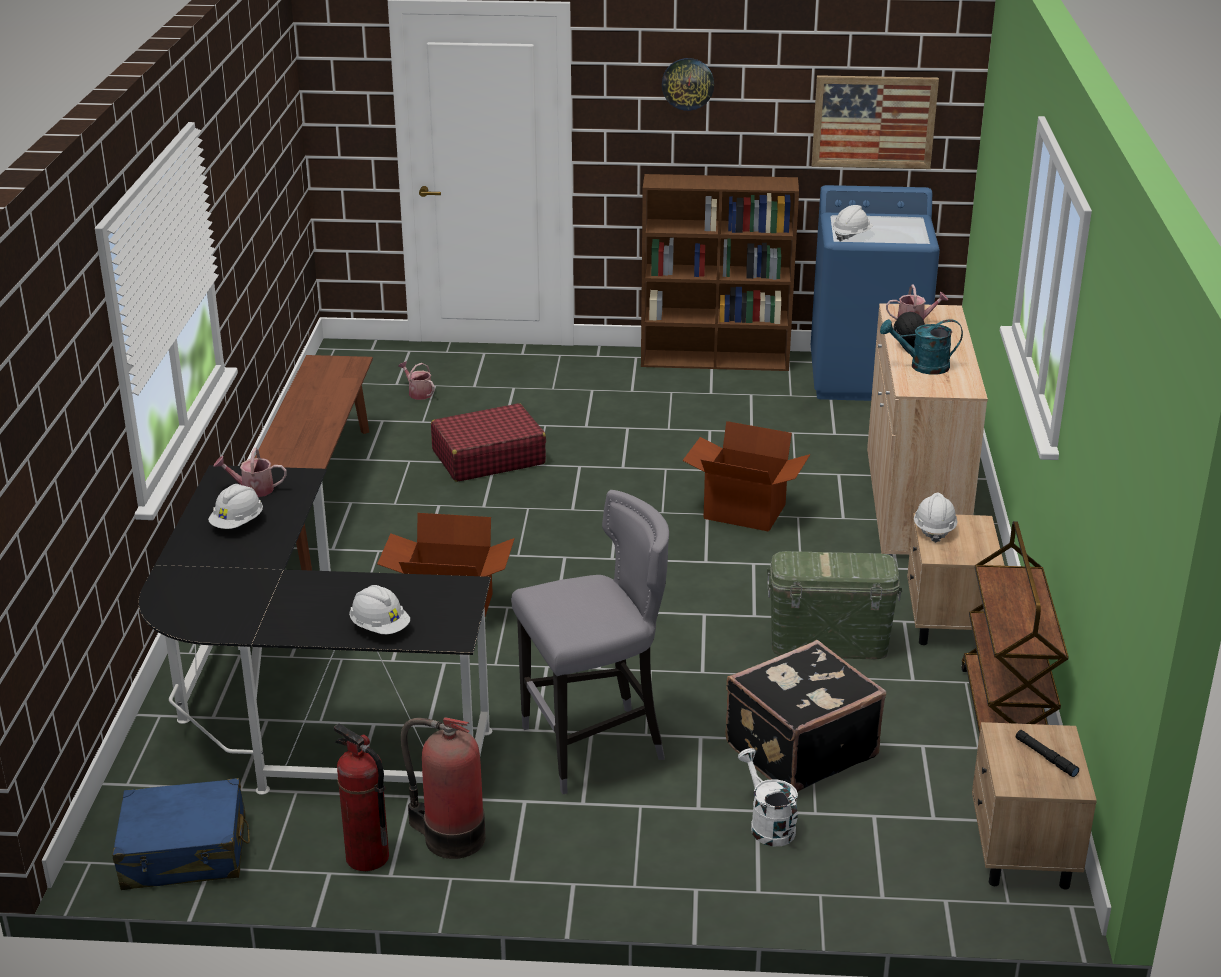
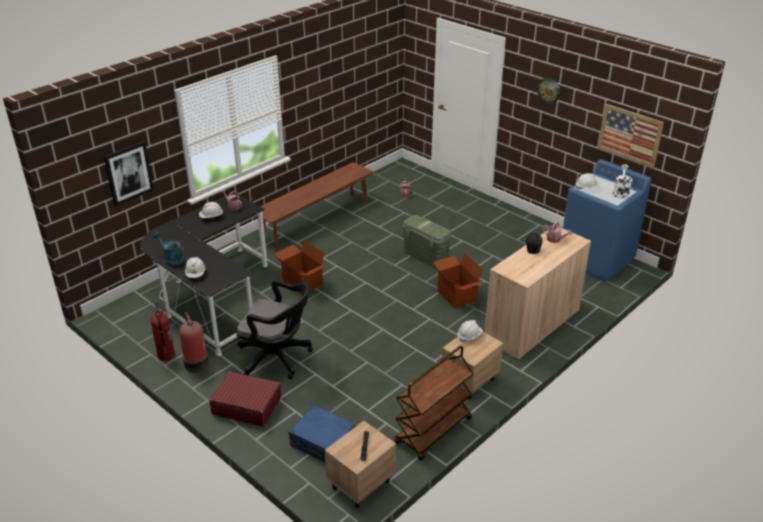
camera: 40 degrees right, 5 degrees up
blue suitcase [112,778,250,890] -> blue suitcase moved to [289,405,356,462]
red suitcase [431,403,546,482] -> red suitcase moved to [209,372,281,426]
grey stool [511,490,669,794] -> black office chair [236,280,313,379]
brown bookcase [641,174,799,371] -> none
black suitcase [725,640,886,792] -> none
white watering can [738,748,798,846] -> white watering can moved to [613,164,632,199]
green storage box [767,551,902,659] -> green storage box moved to [403,215,451,269]
turquoise watering can [880,319,963,374] -> turquoise watering can moved to [153,232,183,266]
none -> picture [104,141,154,206]

